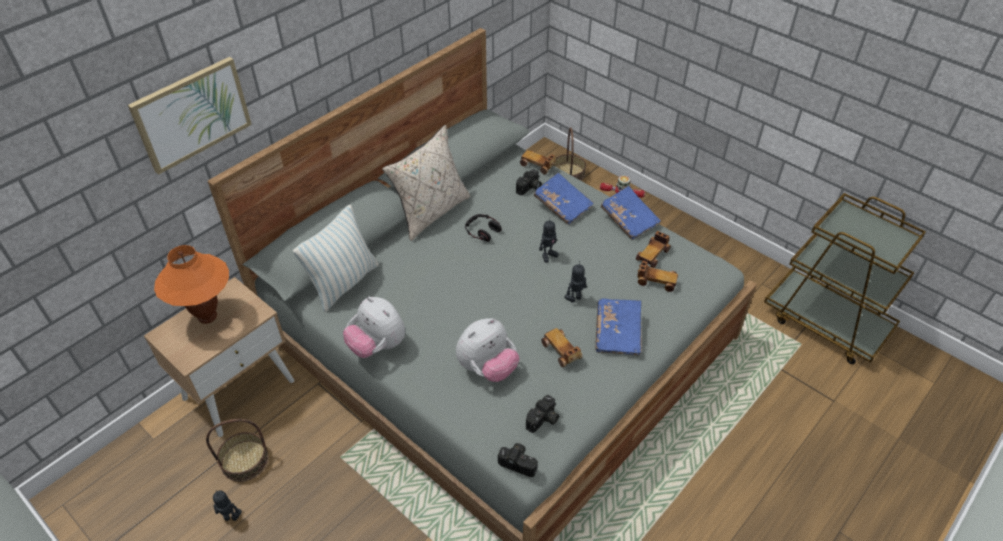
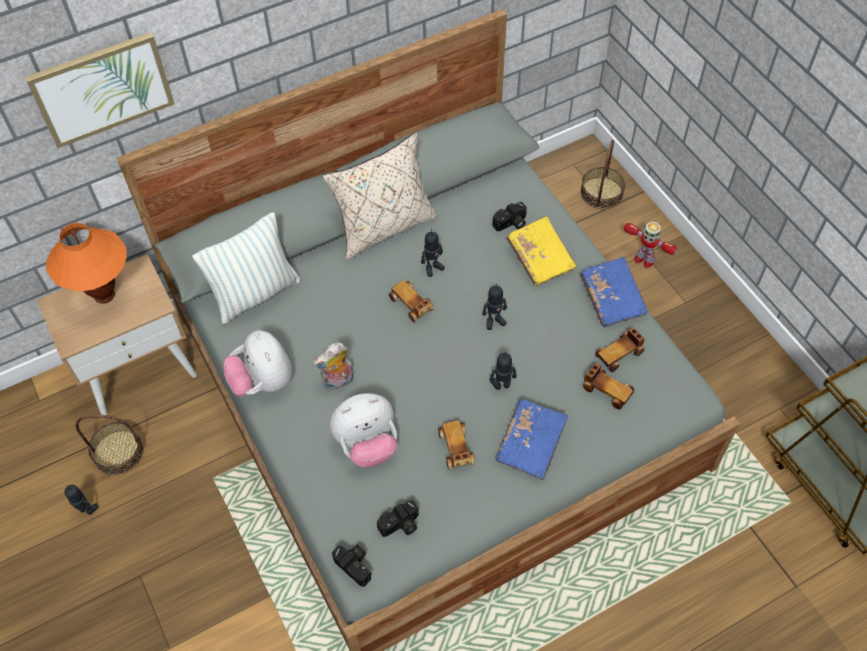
camera: 20 degrees right, 10 degrees up
headphones [465,214,502,242] -> toy robot [421,229,445,277]
toy car [520,150,556,174] -> toy car moved to [389,280,434,322]
blue book [534,173,593,225] -> yellow book [507,216,577,286]
none -> plush toy [313,342,354,390]

